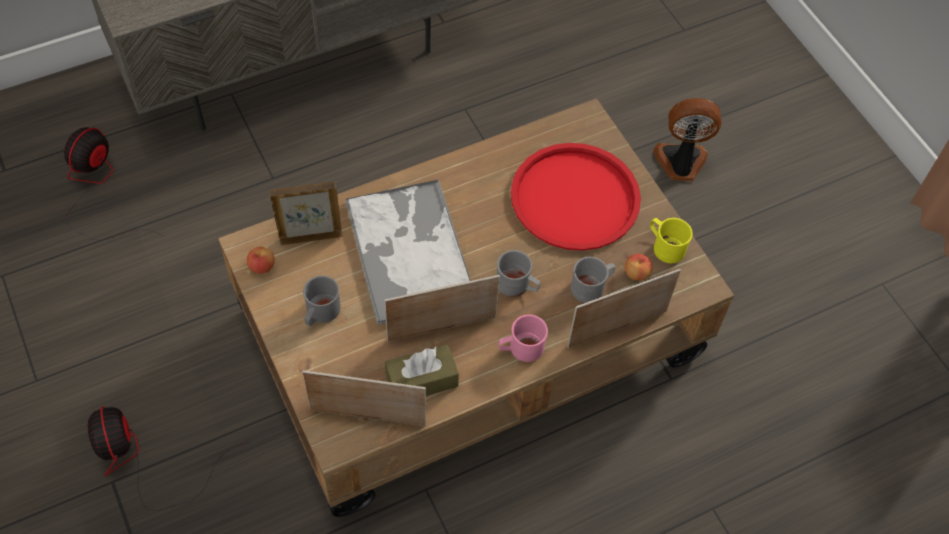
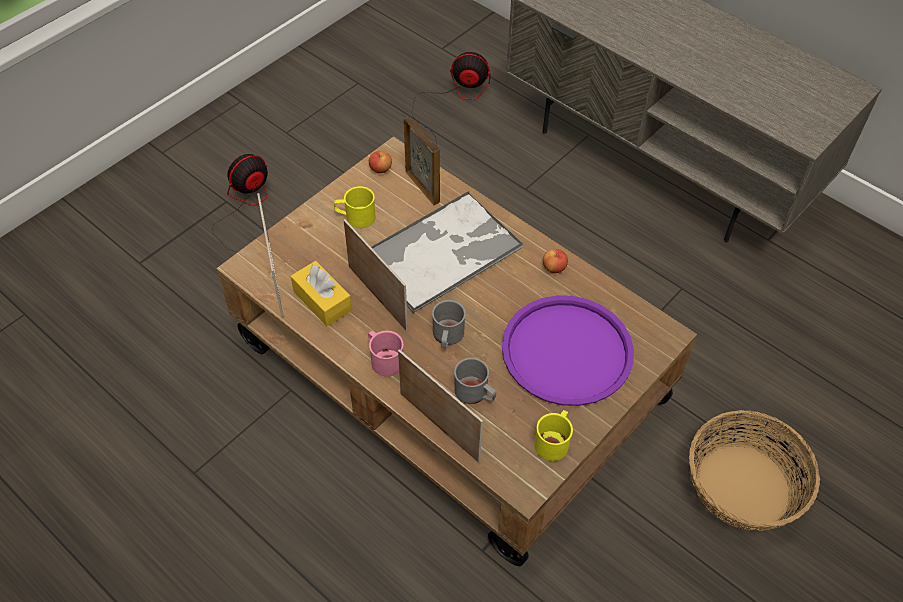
camera: 70 degrees right, 5 degrees down
grey mug [303,276,341,326] -> yellow mug [334,186,375,228]
brown tissue box [385,344,459,396] -> yellow tissue box [291,261,352,327]
red tray [511,143,641,251] -> purple tray [502,295,634,406]
apple [625,254,652,281] -> apple moved to [543,249,568,273]
fan [653,98,721,181] -> basket [689,410,820,531]

